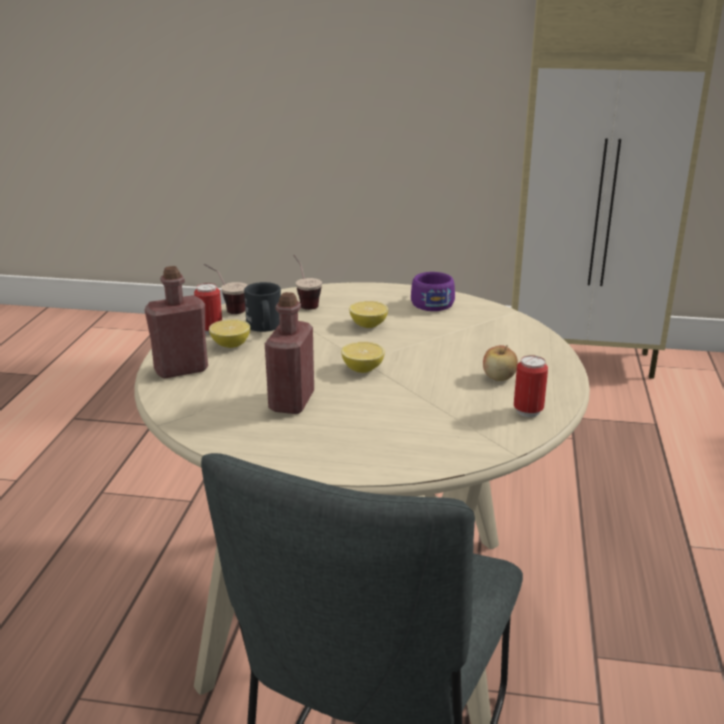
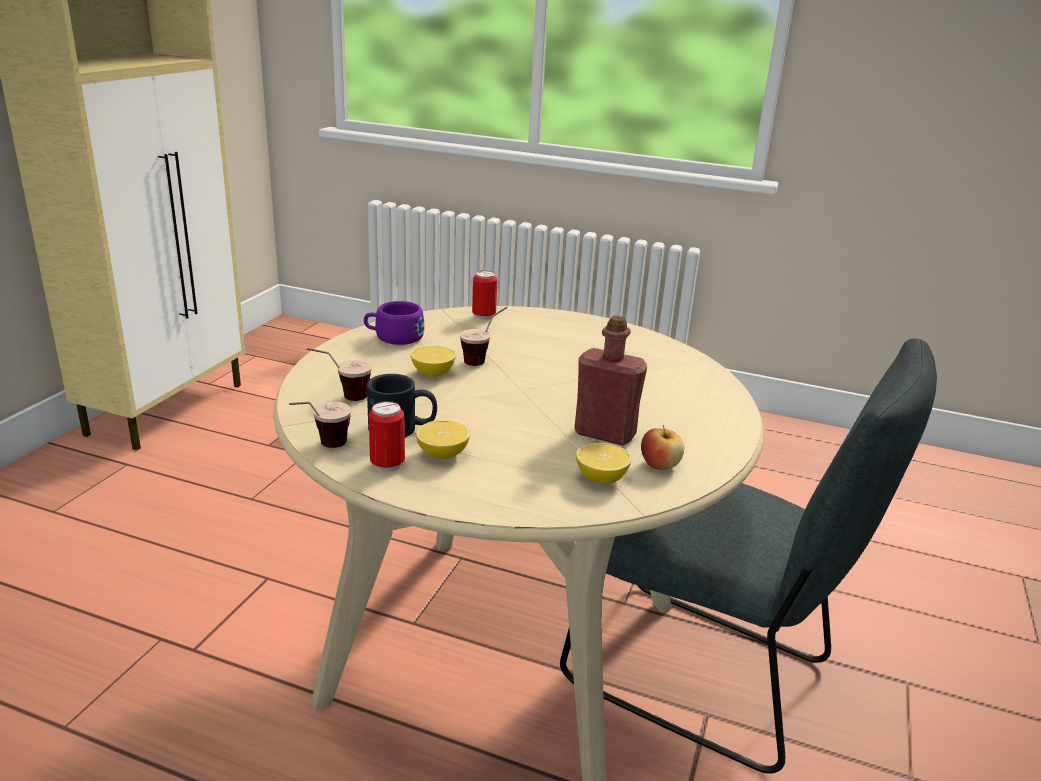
camera: 80 degrees left, 0 degrees up
red bottle [144,266,208,379] -> none
lemon [341,342,385,373] -> lemon moved to [576,443,631,484]
apple [483,345,518,381] -> apple moved to [641,425,684,470]
can [514,355,548,417] -> can moved to [472,271,498,320]
none -> cup [460,307,508,366]

